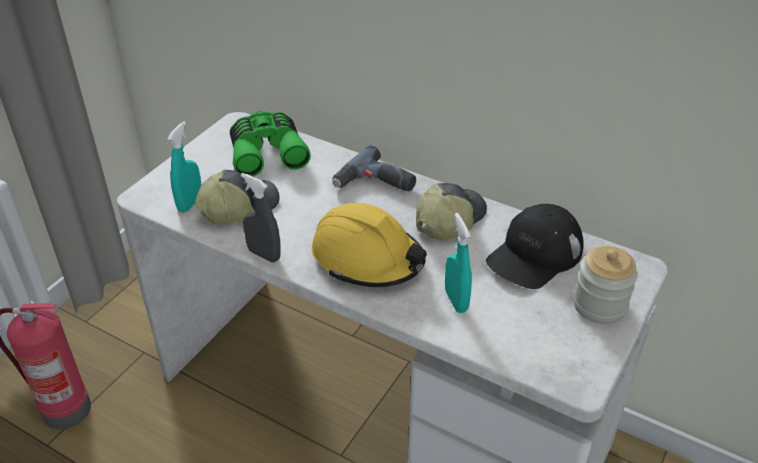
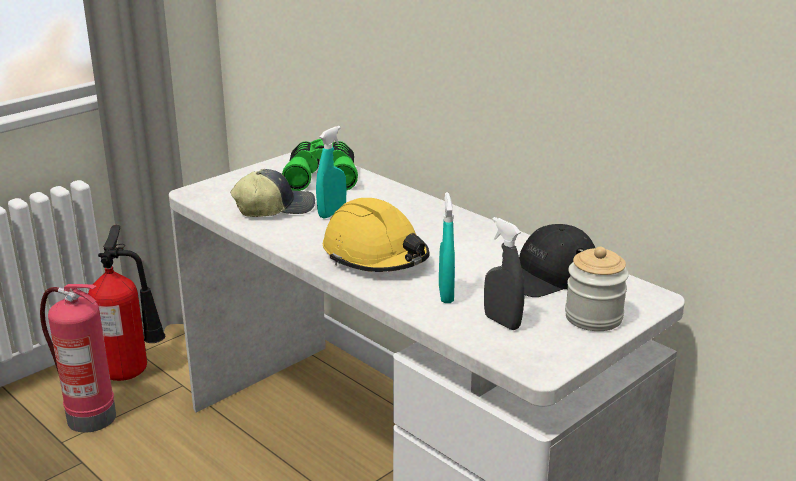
camera: 15 degrees right, 15 degrees down
turquoise spray bottle [167,121,202,213] -> turquoise spray bottle moved to [316,126,346,218]
grey spray bottle [241,173,281,262] -> grey spray bottle moved to [484,217,525,330]
power drill [332,145,416,191] -> none
cap [416,183,487,240] -> none
none -> fire extinguisher [88,225,165,381]

